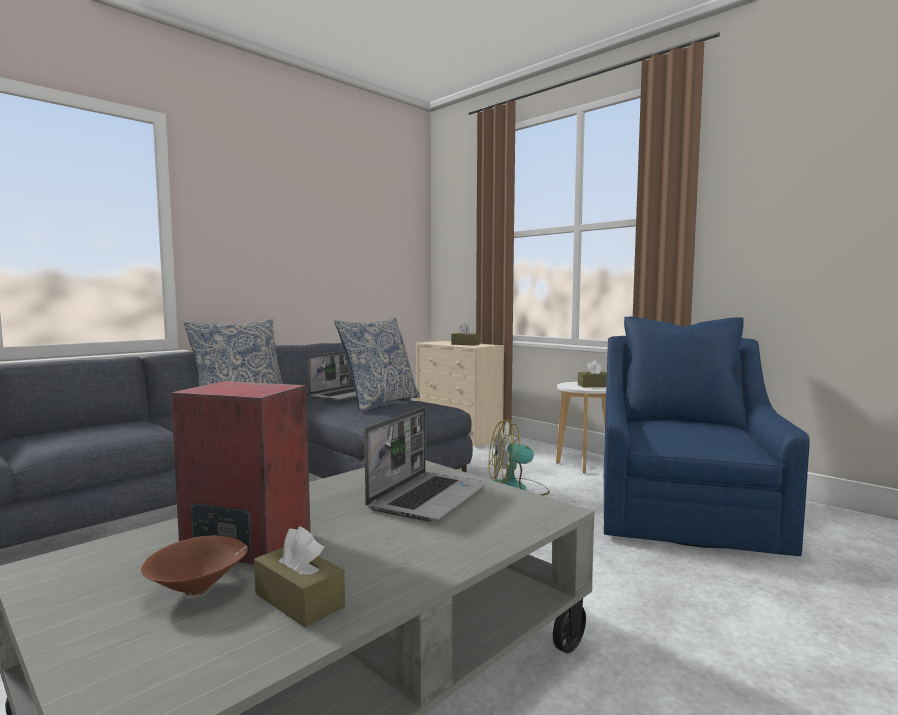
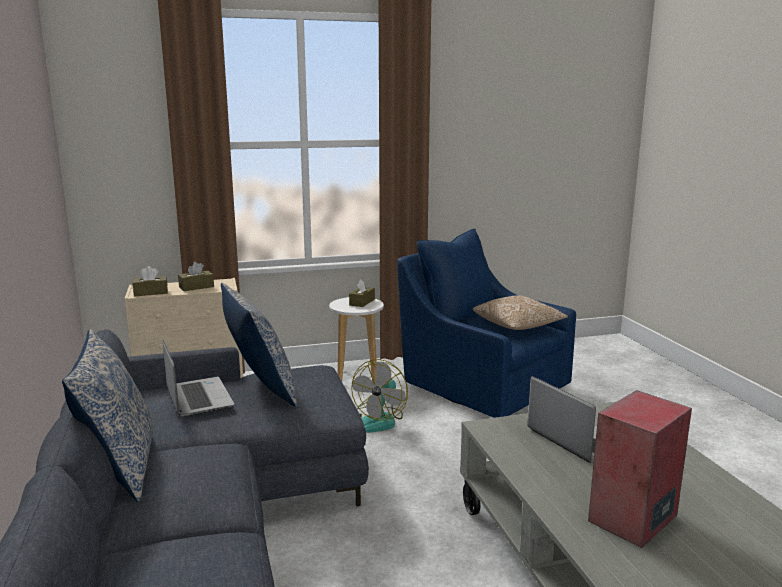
camera: 60 degrees left, 10 degrees up
brown bowl [141,535,248,596] -> none
brown tissue box [254,526,345,628] -> brown tissue box moved to [133,266,168,296]
none -> pillow [473,295,568,330]

